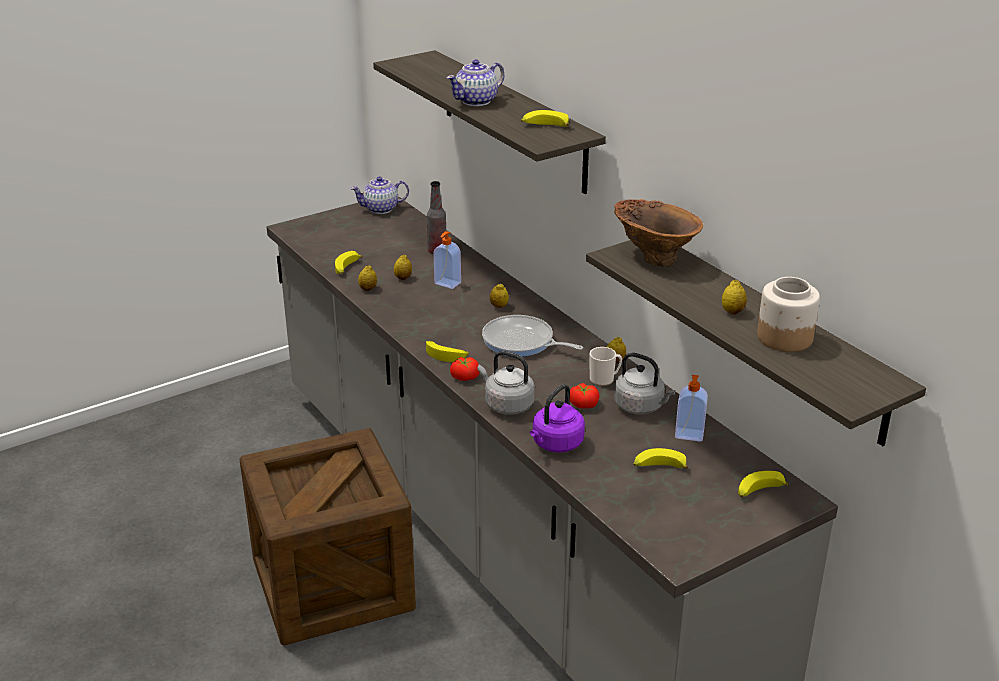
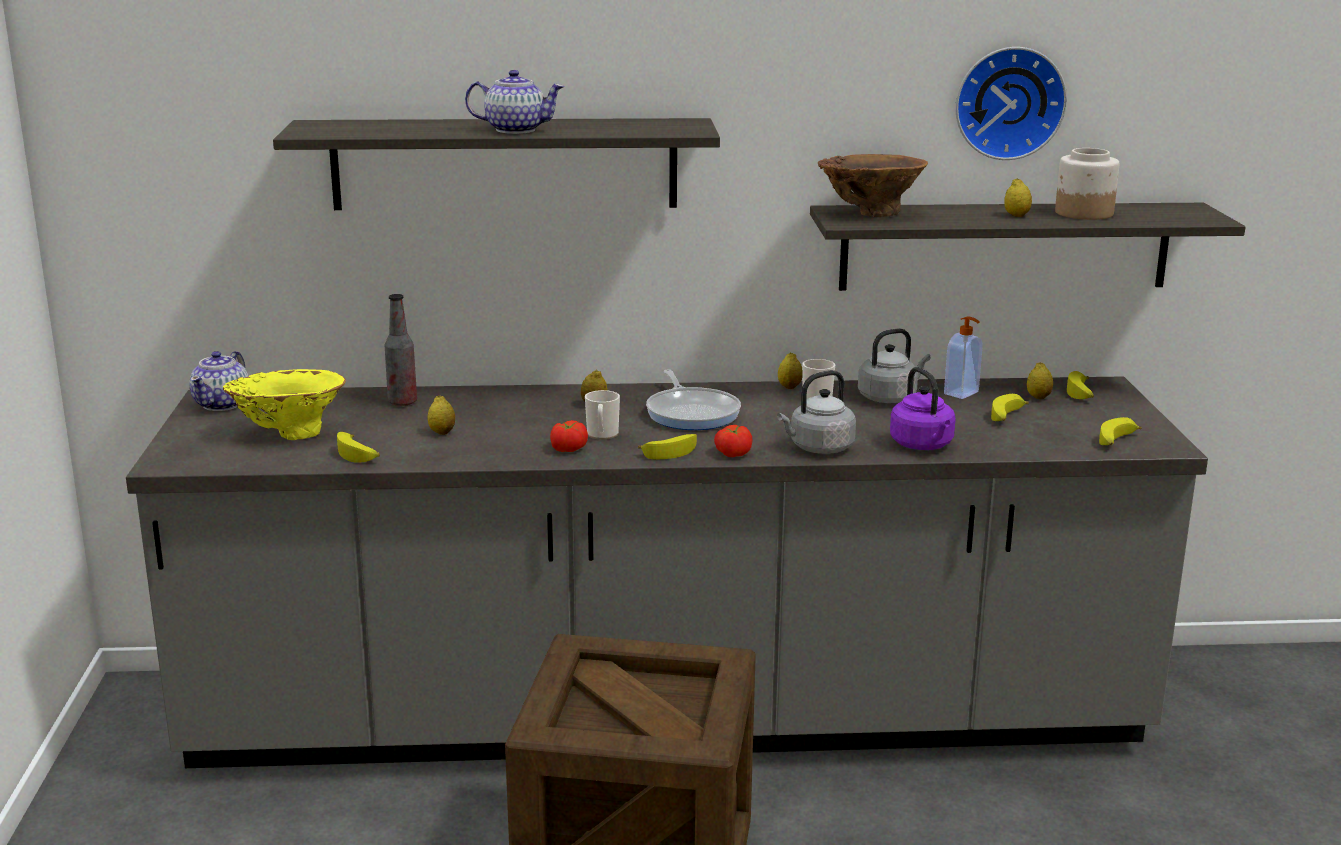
camera: 60 degrees left, 10 degrees down
lemon [358,265,377,291] -> lemon moved to [1027,362,1053,399]
soap dispenser [434,231,461,289] -> none
teapot [447,59,504,106] -> teapot turned 75 degrees counterclockwise [465,70,565,134]
frying pan [482,315,583,357] -> frying pan turned 75 degrees counterclockwise [646,369,741,430]
banana [521,110,569,127] -> banana moved to [1099,417,1142,445]
tomato [570,383,600,409] -> tomato moved to [550,420,588,452]
none -> yellow vase [223,369,346,440]
none -> mug [585,390,620,440]
none -> wall clock [955,47,1067,160]

